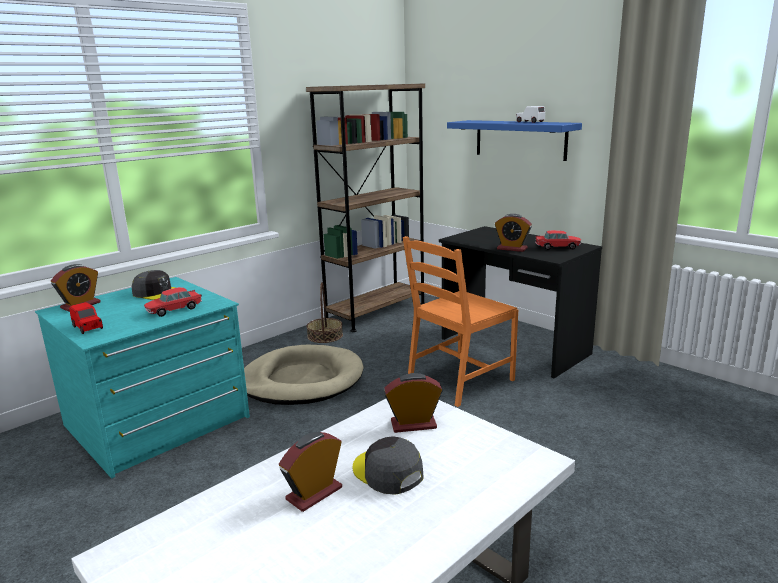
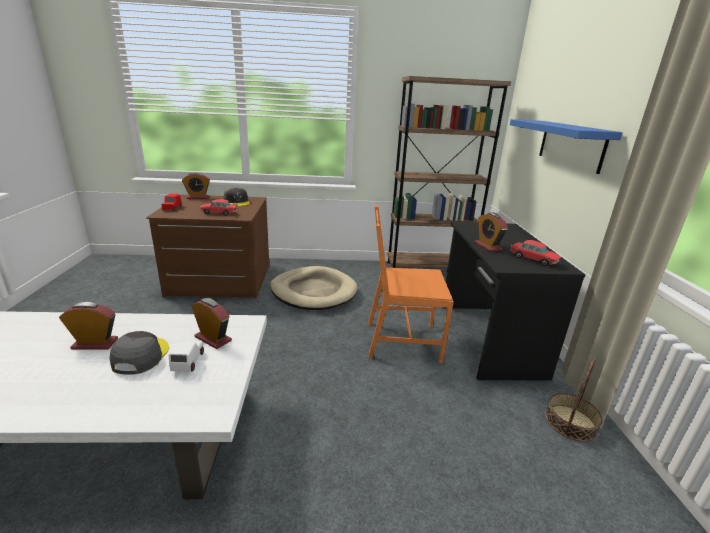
camera: 40 degrees right, 5 degrees up
turquoise dresser [35,277,250,478] -> brown dresser [146,195,269,299]
basket [307,282,343,343] -> basket moved to [545,358,603,442]
white toy car [516,106,545,123] -> white toy car moved to [169,340,204,372]

